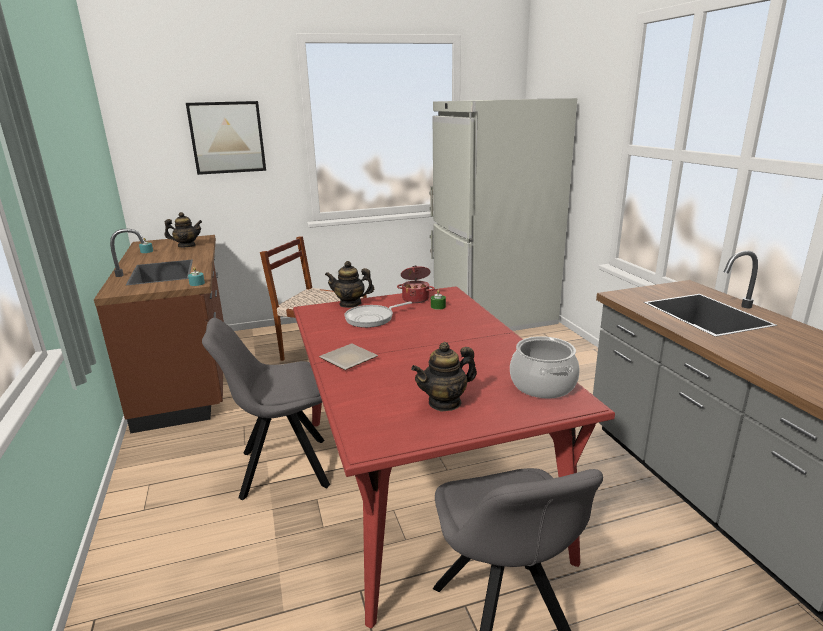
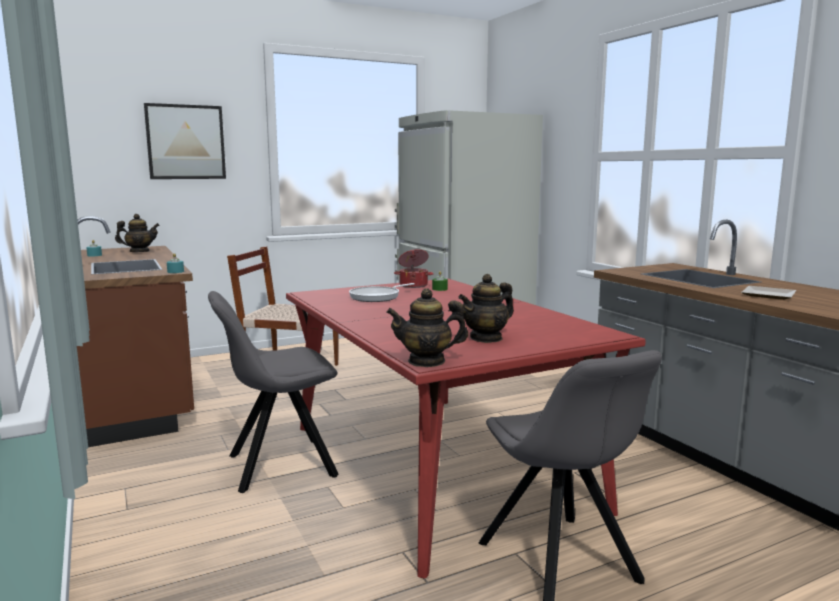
camera: 10 degrees left, 10 degrees down
plate [319,344,378,370] -> plate moved to [741,286,796,300]
teapot [325,261,374,308] -> teapot moved to [386,288,468,367]
cooking pot [510,336,579,399] -> none

